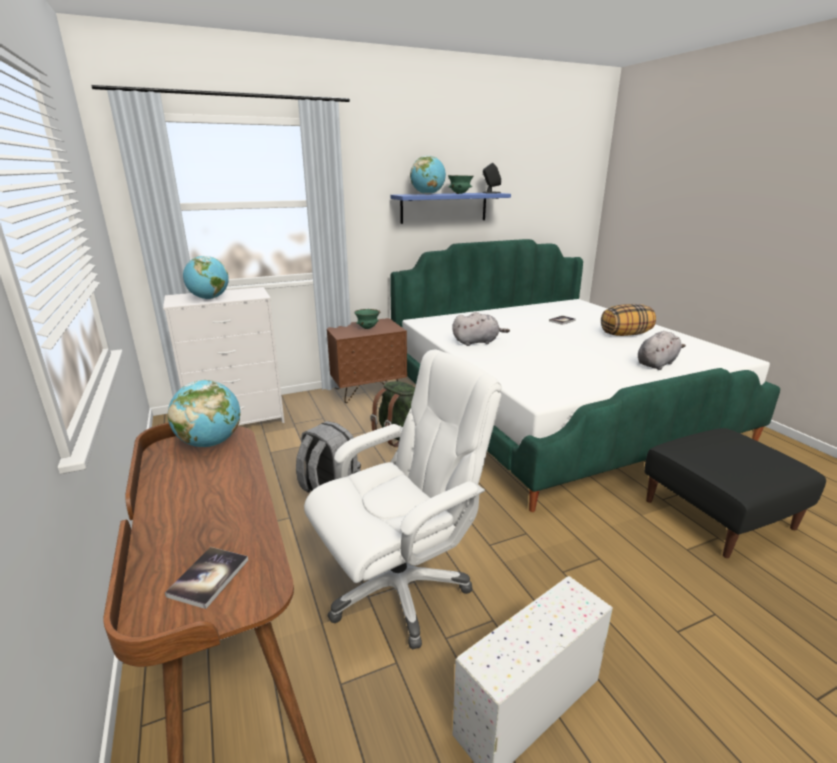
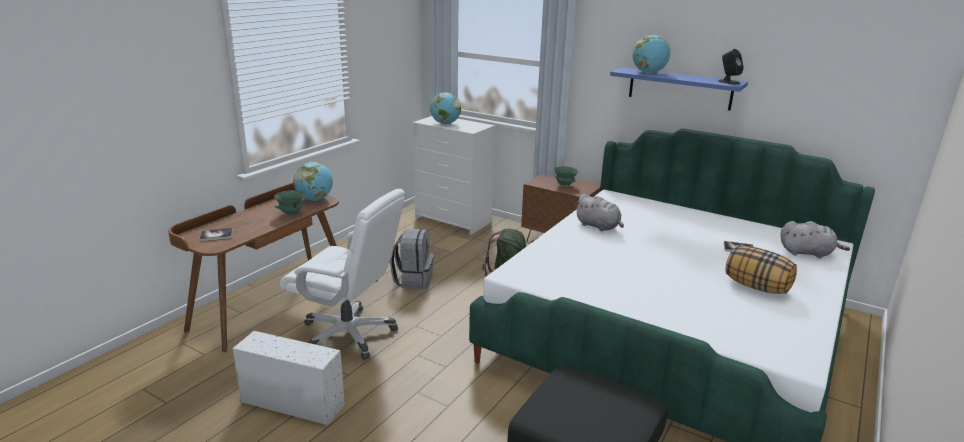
camera: 55 degrees right, 0 degrees up
green bowl [448,175,474,194] -> green bowl moved to [274,190,305,215]
grey plush toy [638,331,686,370] -> grey plush toy moved to [780,221,850,258]

